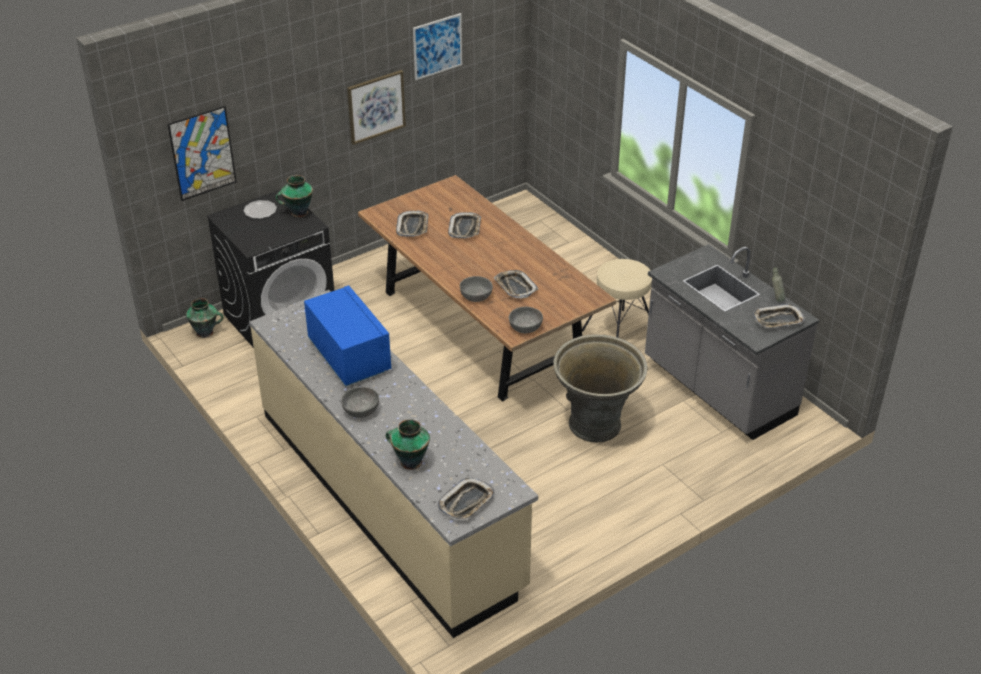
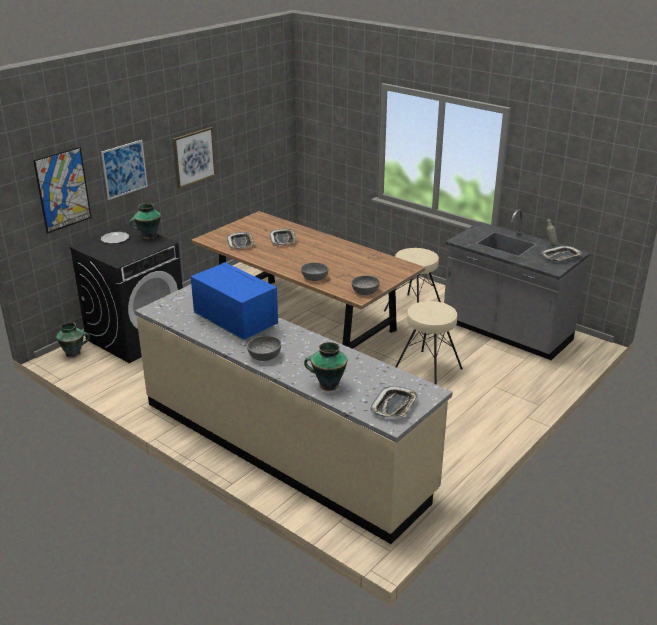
camera: 15 degrees left, 10 degrees down
picture [413,13,462,80] -> picture moved to [101,140,148,200]
tray [494,270,538,299] -> none
grey planter [553,334,647,442] -> beige stool [396,301,463,385]

